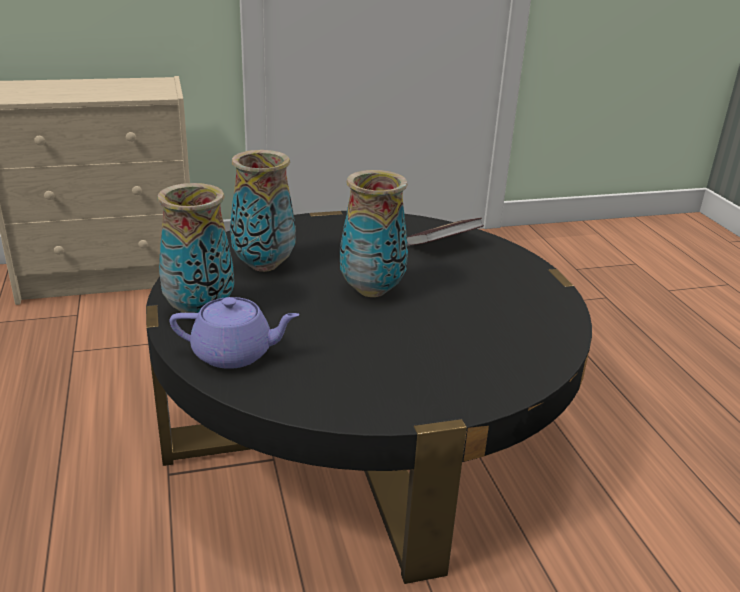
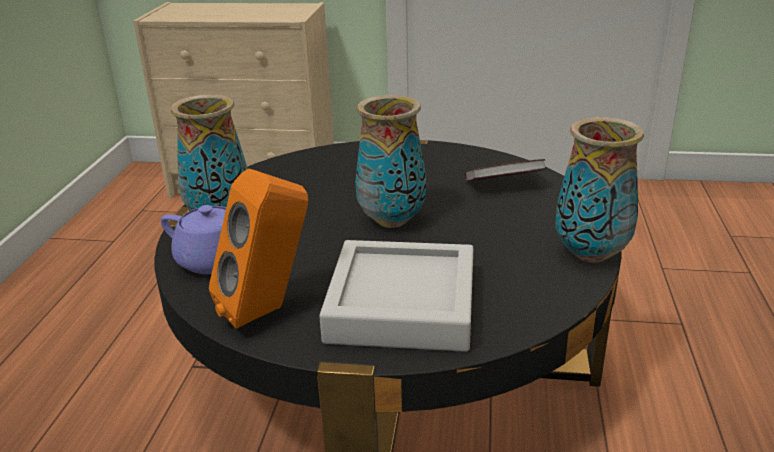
camera: 25 degrees right, 0 degrees up
vase [230,150,296,272] -> vase moved to [556,117,644,263]
none -> orange speaker [209,169,308,329]
none -> grey tray [319,240,473,352]

